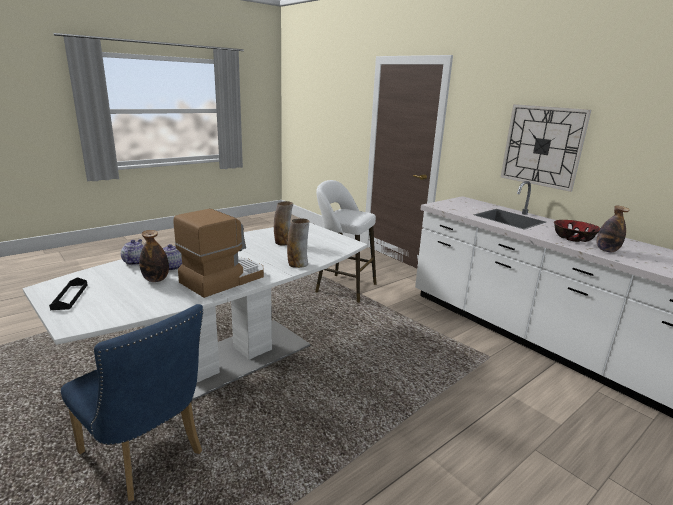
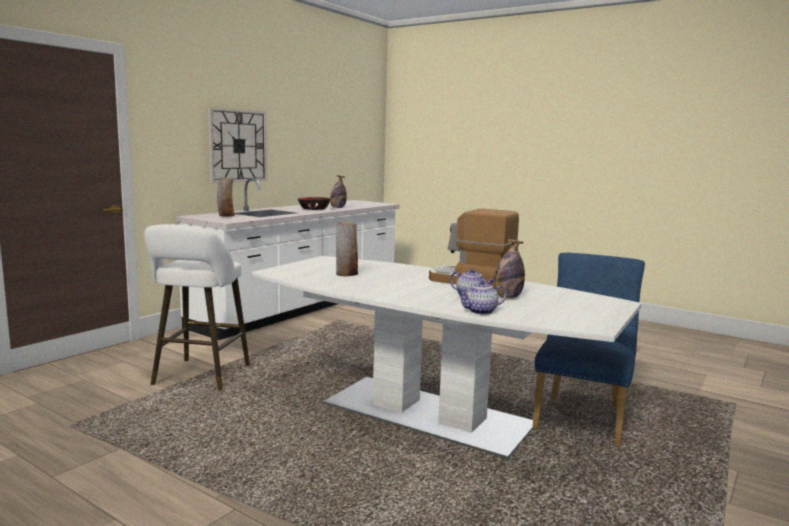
camera: 105 degrees left, 10 degrees down
black tray [49,277,88,310] -> none
vase [287,219,309,268] -> vase moved to [217,178,235,217]

